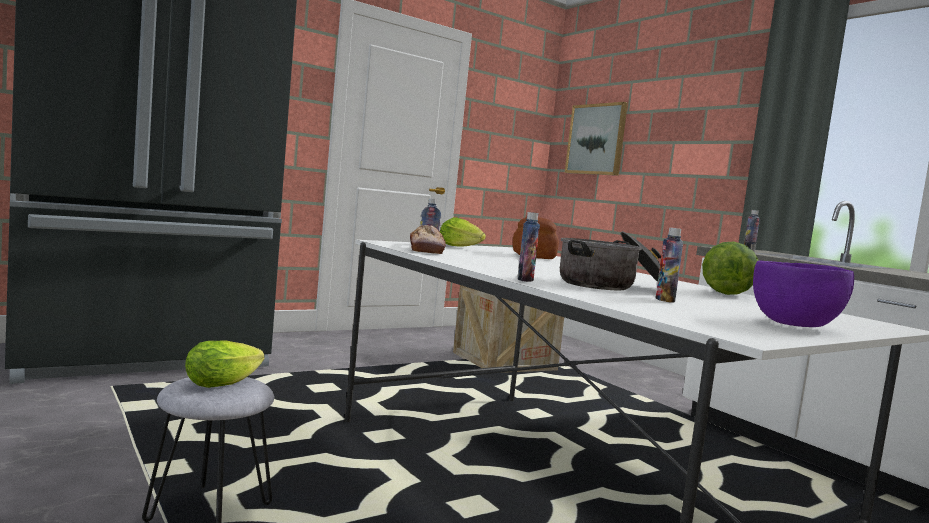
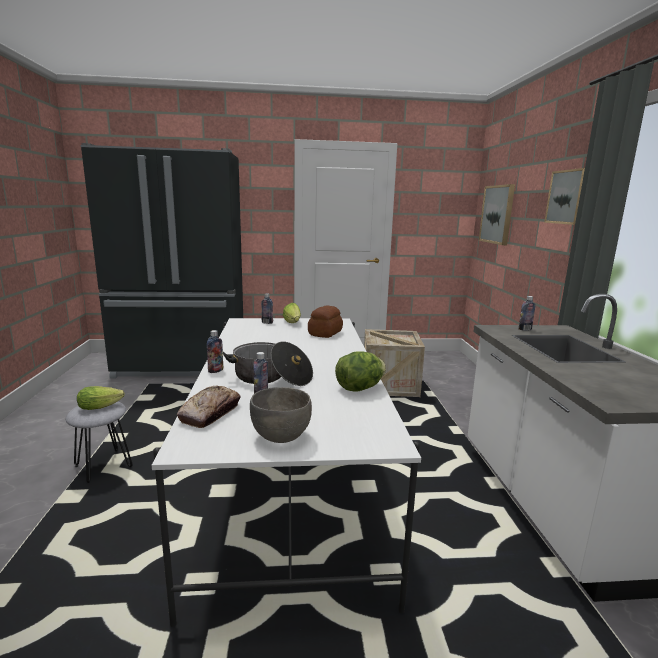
camera: 30 degrees right, 10 degrees up
bread [410,225,446,254] -> bread moved to [177,385,241,428]
purple bowl [753,260,854,327] -> grey bowl [250,387,312,443]
none -> picture [544,168,585,225]

